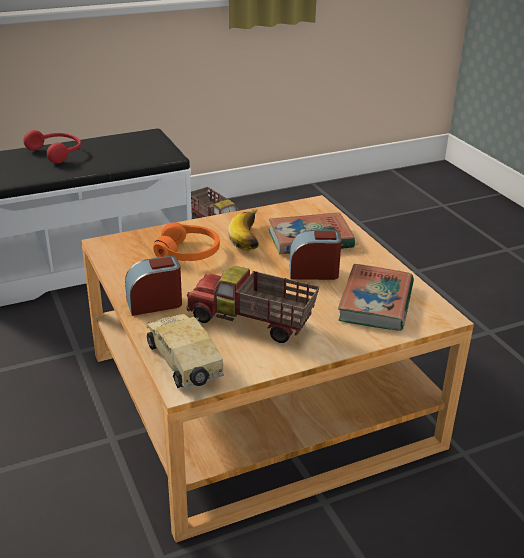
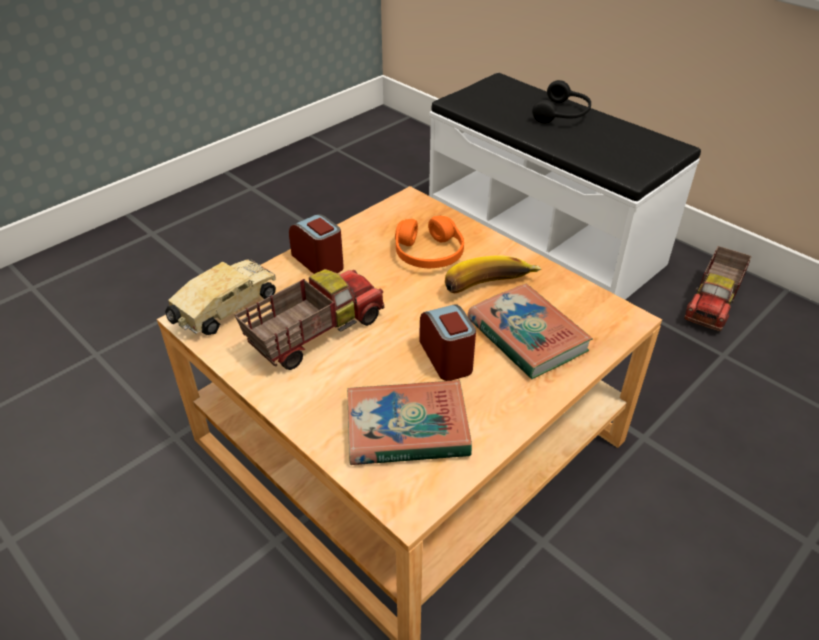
camera: 70 degrees right, 10 degrees up
red headphones [23,130,81,164] -> black headphones [532,80,591,123]
toy truck [187,266,319,343] -> toy truck turned 45 degrees clockwise [235,269,384,370]

